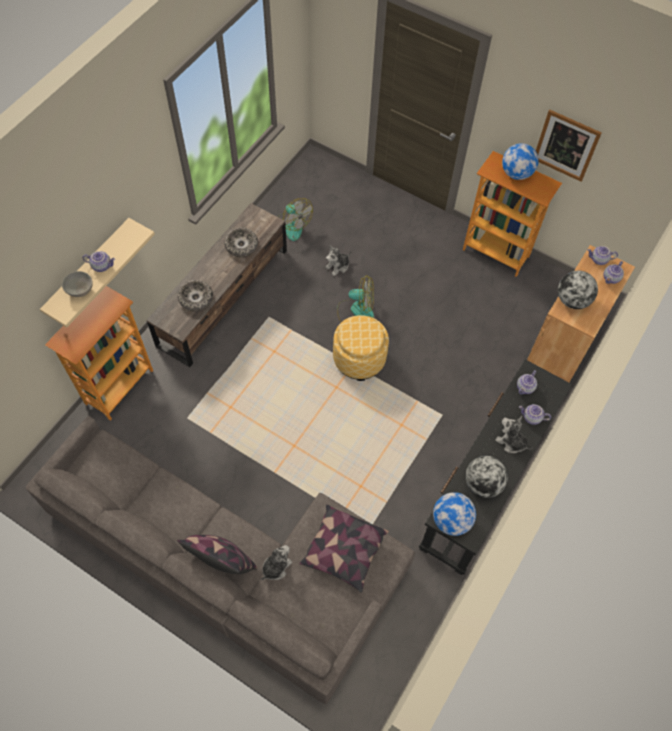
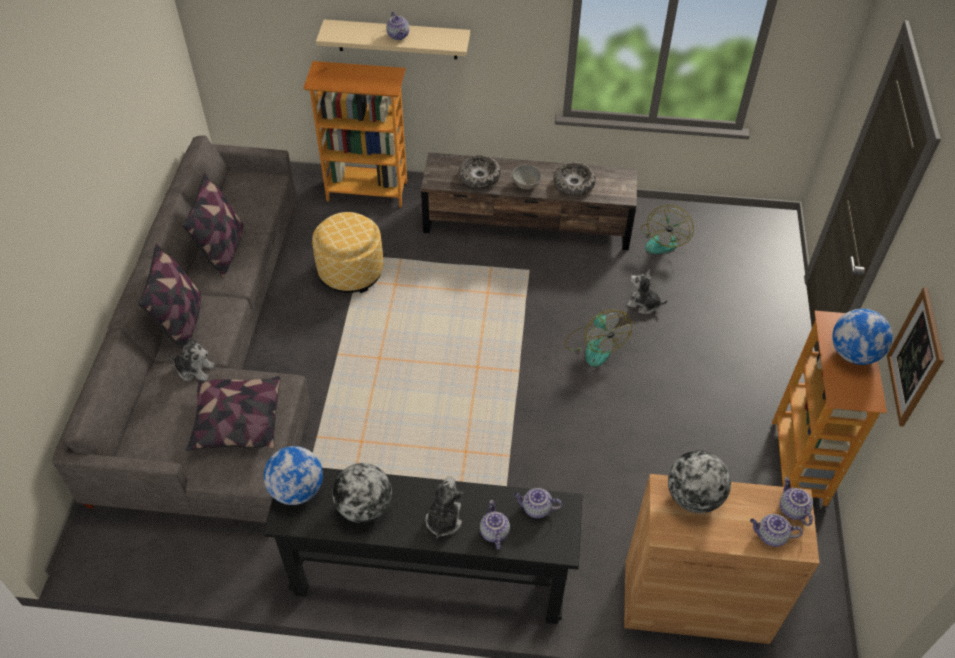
camera: 65 degrees right, 10 degrees down
grey bowl [62,271,93,297] -> grey bowl moved to [512,164,542,190]
ottoman [333,315,389,381] -> ottoman moved to [312,212,383,293]
none -> pillow [182,173,243,278]

